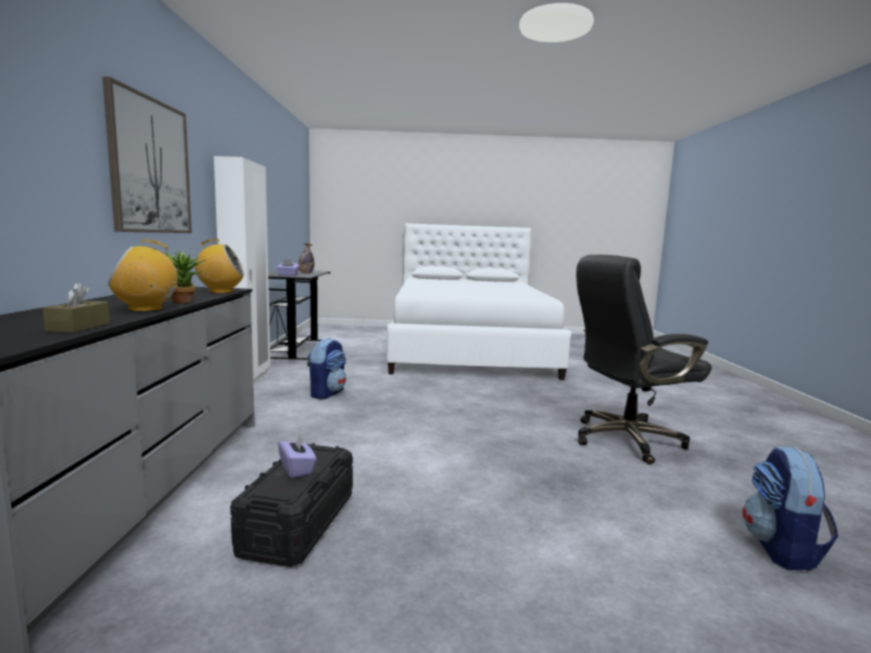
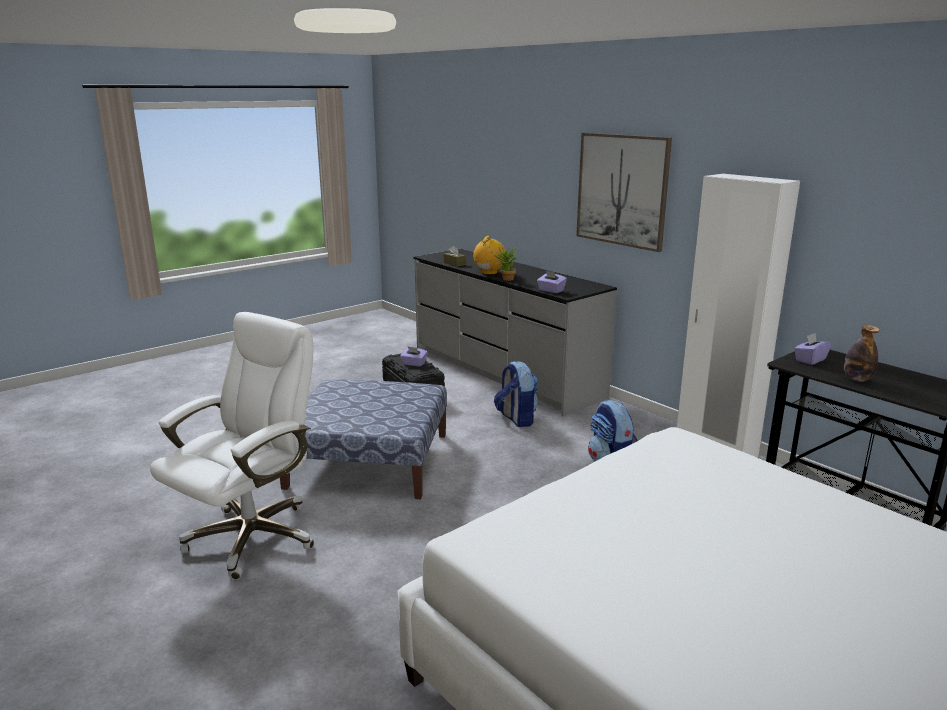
camera: 140 degrees right, 10 degrees up
radio [190,239,245,294] -> purple tissue box [537,271,567,293]
black office chair [576,255,712,465] -> white office chair [150,312,314,580]
backpack [742,446,838,570] -> backpack moved to [494,361,538,427]
none -> ottoman [280,379,447,499]

